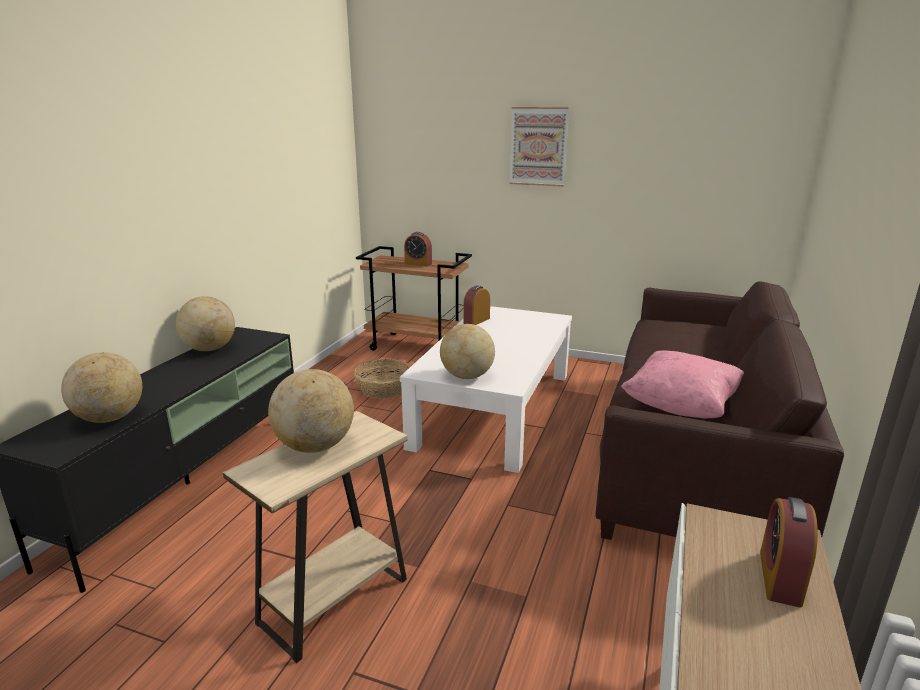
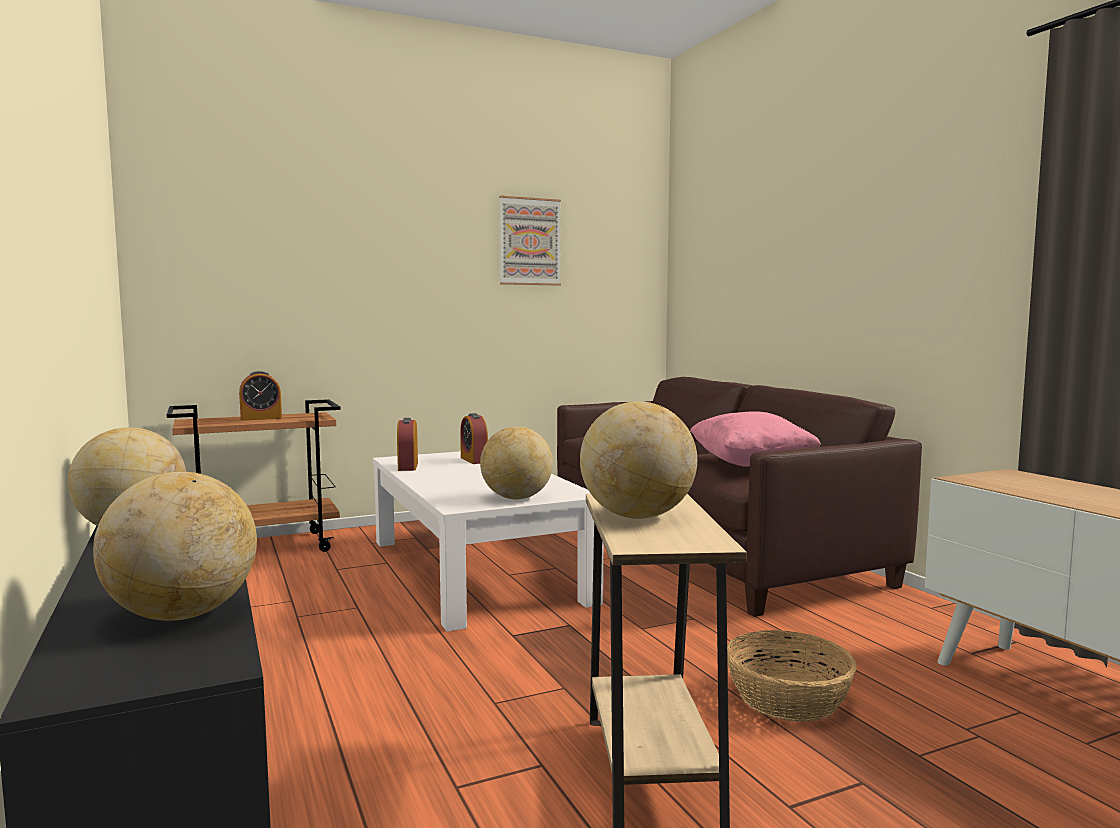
camera: 45 degrees left, 15 degrees down
basket [354,359,411,399] -> basket moved to [727,630,857,722]
picture [510,107,569,187] -> picture moved to [499,196,561,286]
alarm clock [760,497,818,608] -> alarm clock moved to [460,413,488,464]

